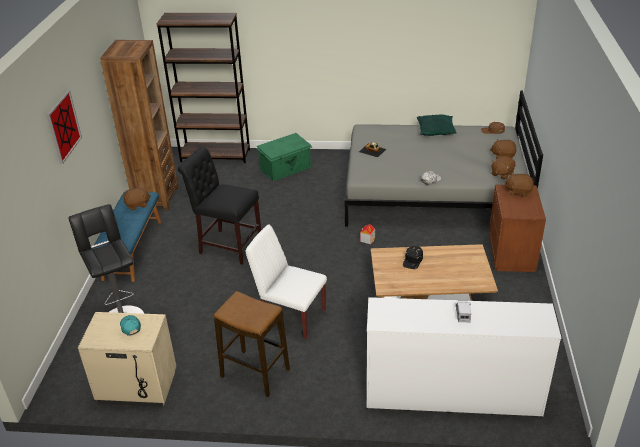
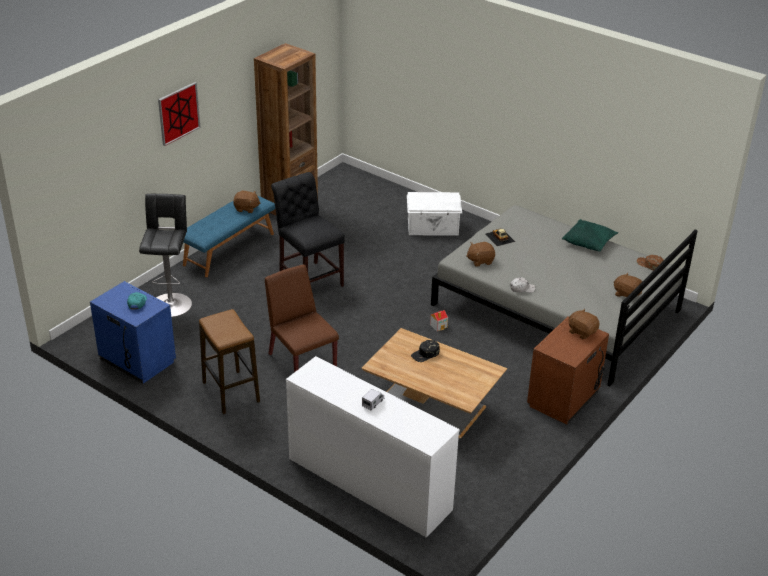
camera: 30 degrees right, 0 degrees up
beige nightstand [78,312,177,407] -> blue nightstand [90,281,176,384]
brown bookcase [156,13,250,163] -> none
white chair [245,224,327,339] -> brown chair [265,265,339,372]
green storage box [256,133,312,181] -> white storage box [407,192,462,236]
brown plush toy [491,156,515,179] -> brown plush toy moved to [466,242,495,267]

